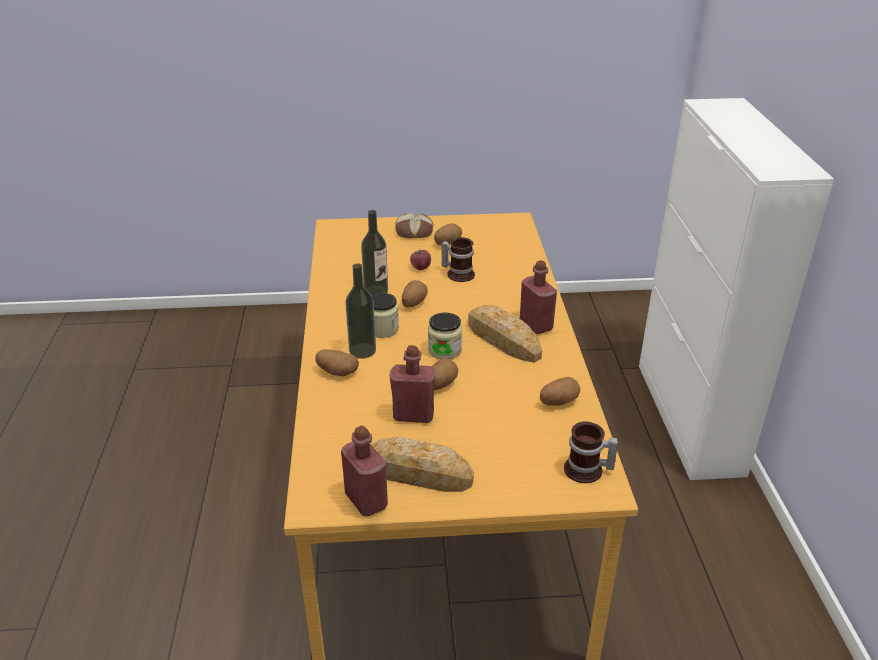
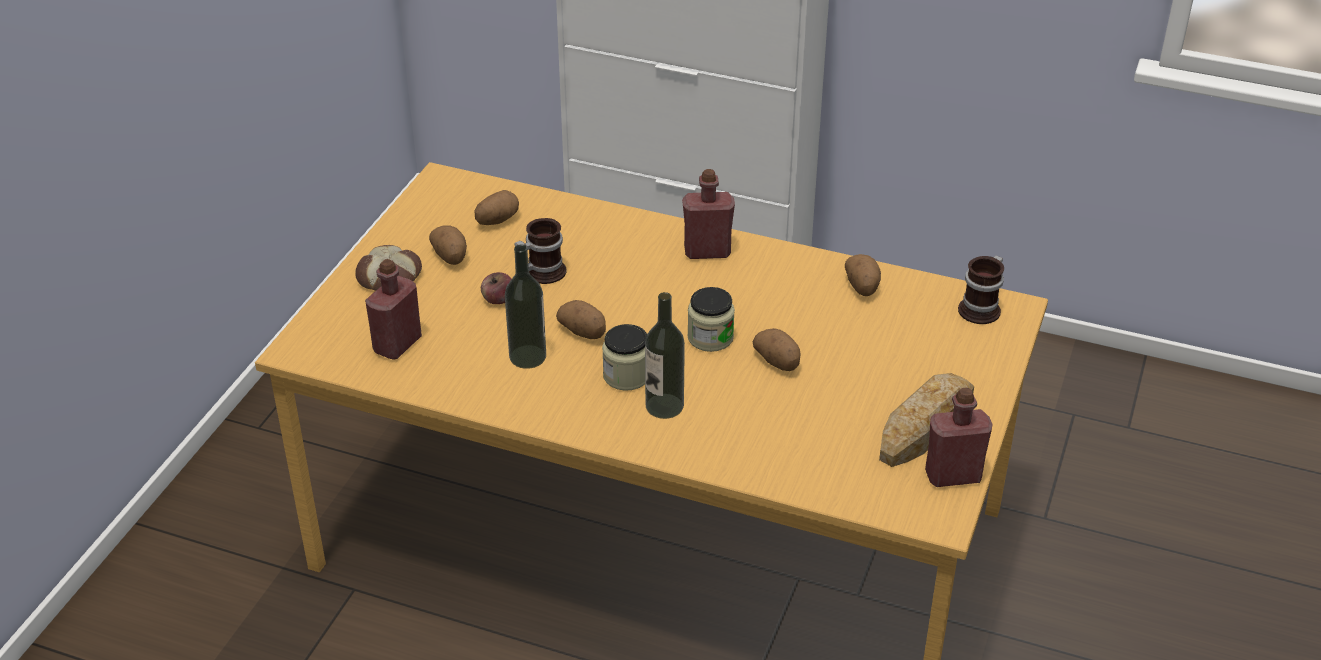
camera: 65 degrees left, 5 degrees up
potato [316,349,359,376] -> potato moved to [475,190,519,225]
red bottle [389,345,436,423] -> red bottle moved to [365,259,422,359]
bread [468,305,542,363] -> none

